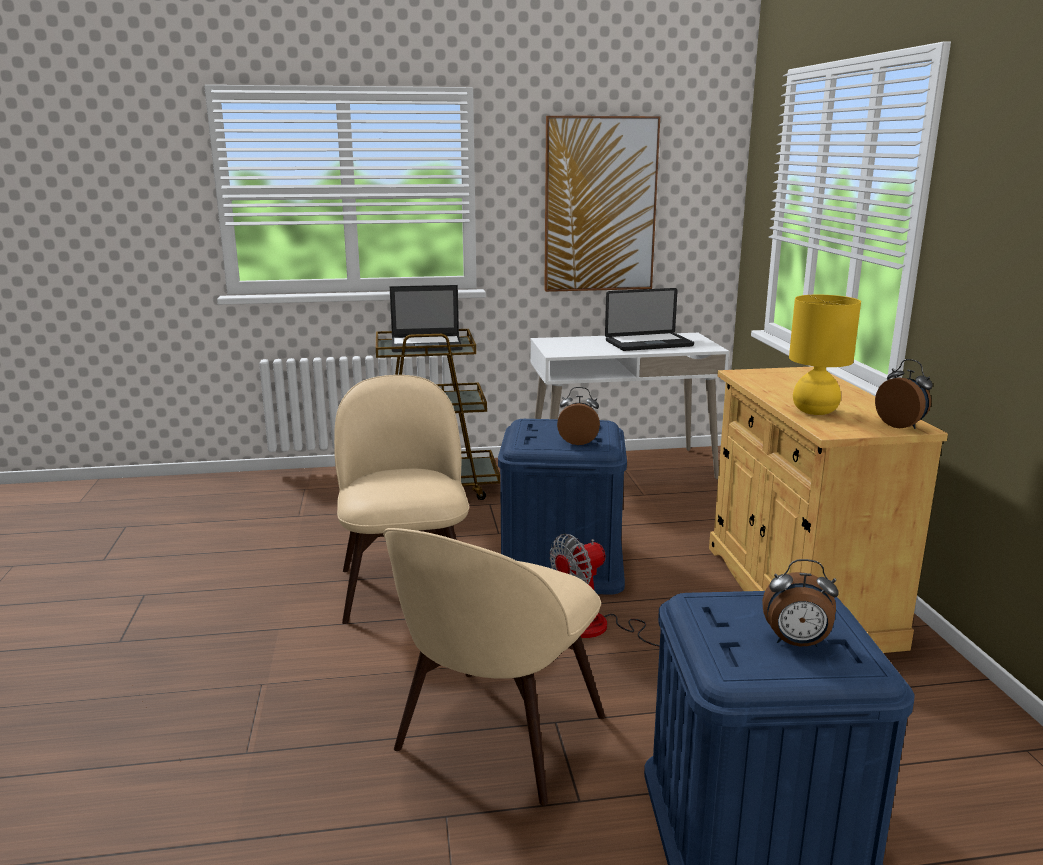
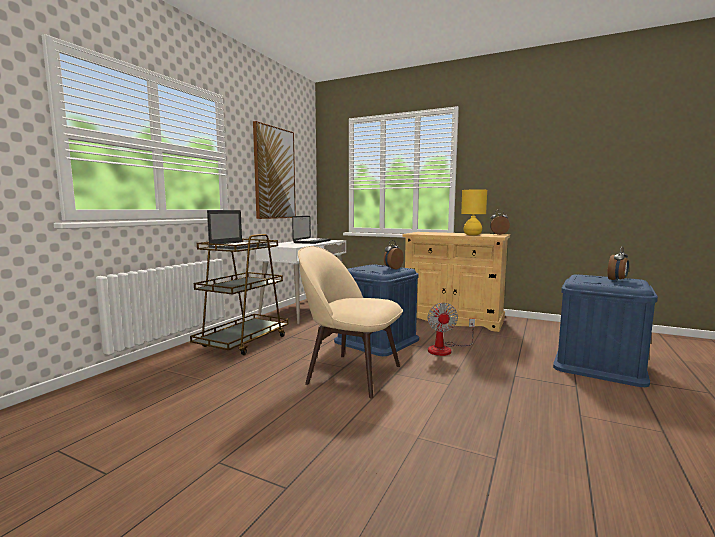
camera: 55 degrees left, 10 degrees down
beige chair [383,528,605,805] -> none

